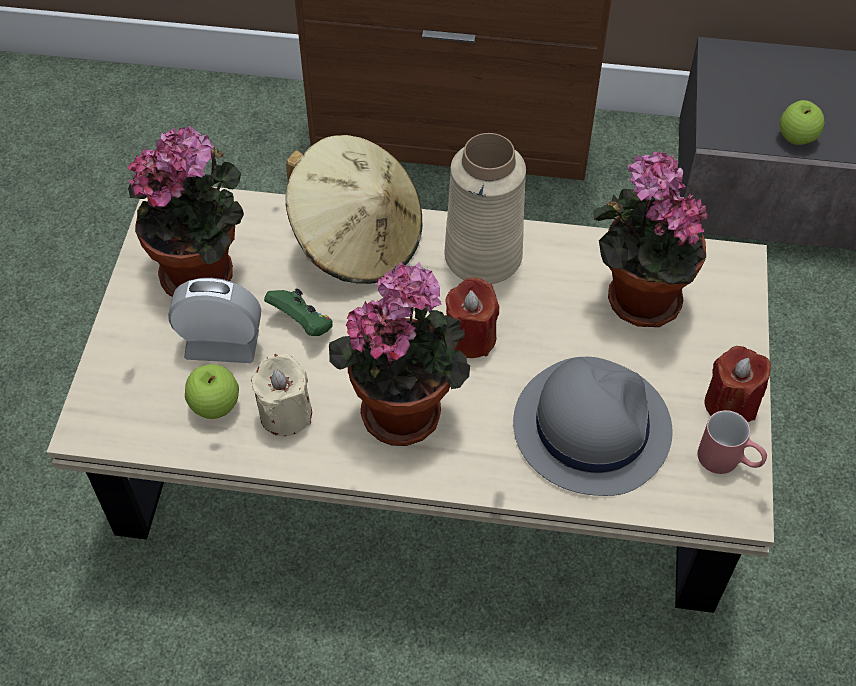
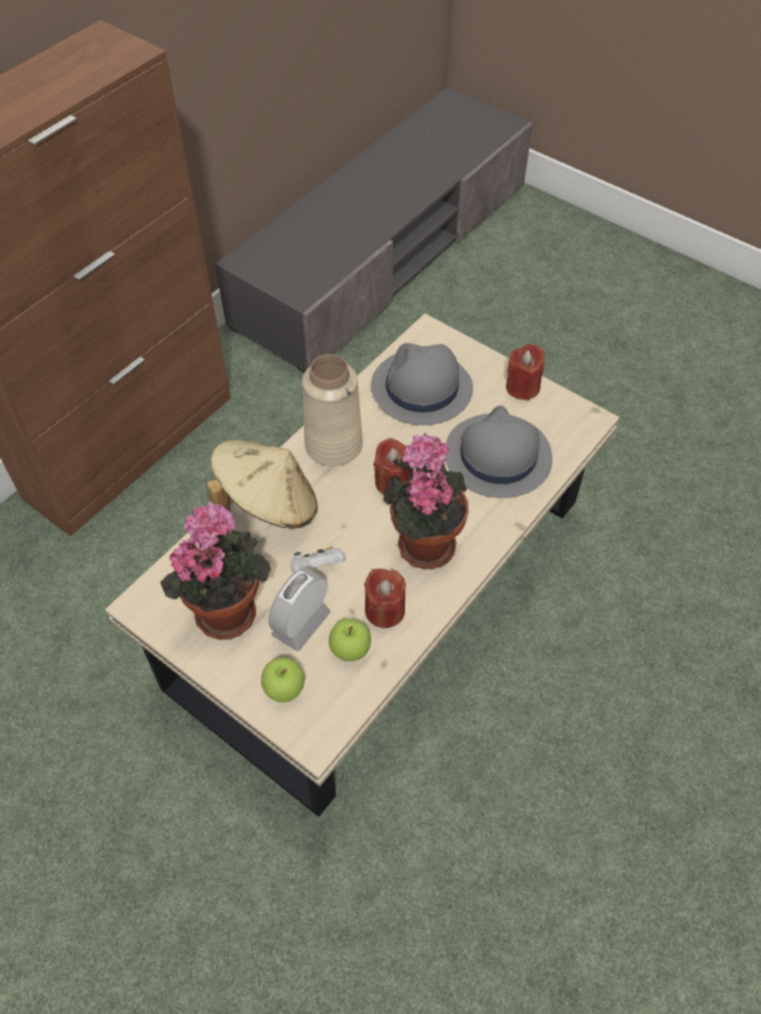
camera: 60 degrees left, 0 degrees up
beige candle [251,354,312,436] -> red candle [364,569,406,628]
green game controller [264,289,333,336] -> white game controller [291,547,345,573]
potted plant [593,151,708,327] -> grey hat [371,343,473,425]
red mug [697,410,767,474] -> none
apple [780,100,824,145] -> apple moved to [261,658,305,702]

